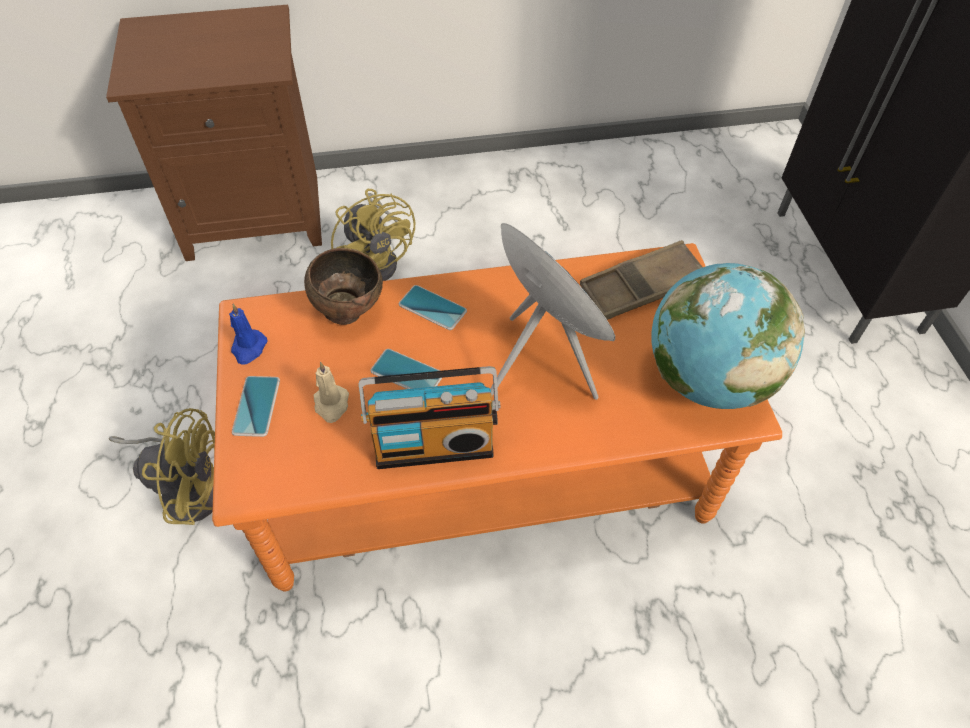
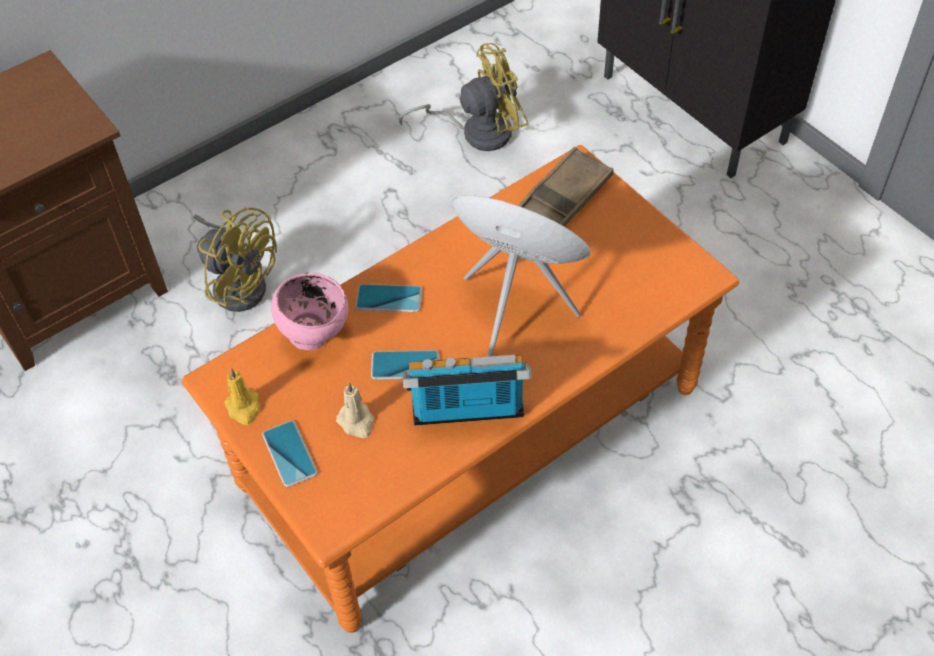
camera: 25 degrees left, 0 degrees up
yellow fan [109,408,215,525] -> yellow fan moved to [399,43,528,151]
blue candle [229,304,267,365] -> yellow candle [224,368,260,425]
brown bowl [304,248,383,325] -> pink bowl [271,273,348,350]
radio [359,366,501,469] -> radio turned 150 degrees counterclockwise [402,355,532,425]
globe [651,263,805,409] -> none

